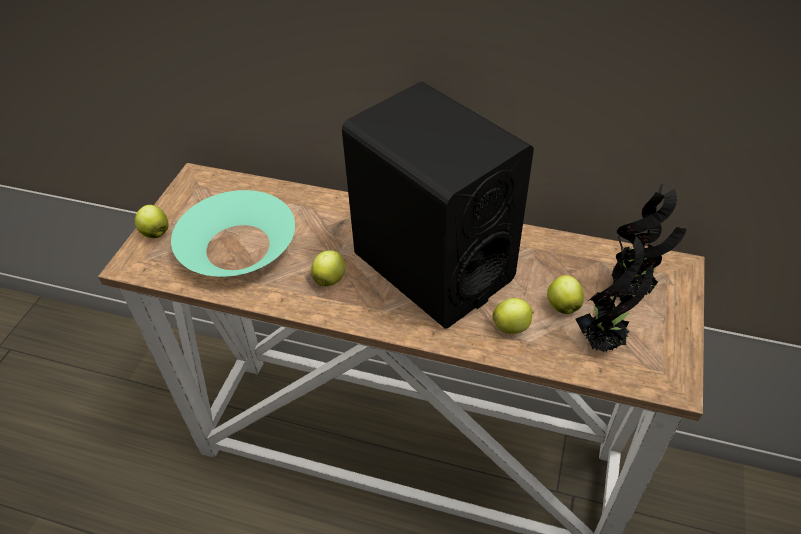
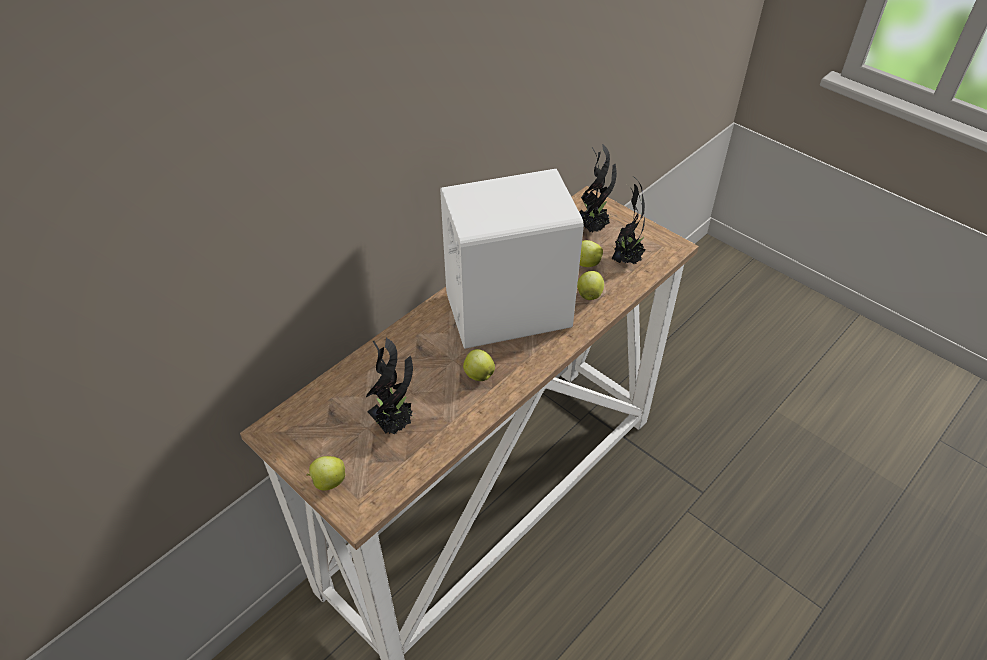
camera: 65 degrees left, 0 degrees up
turquoise bowl [171,190,295,277] -> potted plant [366,338,413,434]
black speaker [342,82,534,329] -> white speaker [440,169,584,349]

